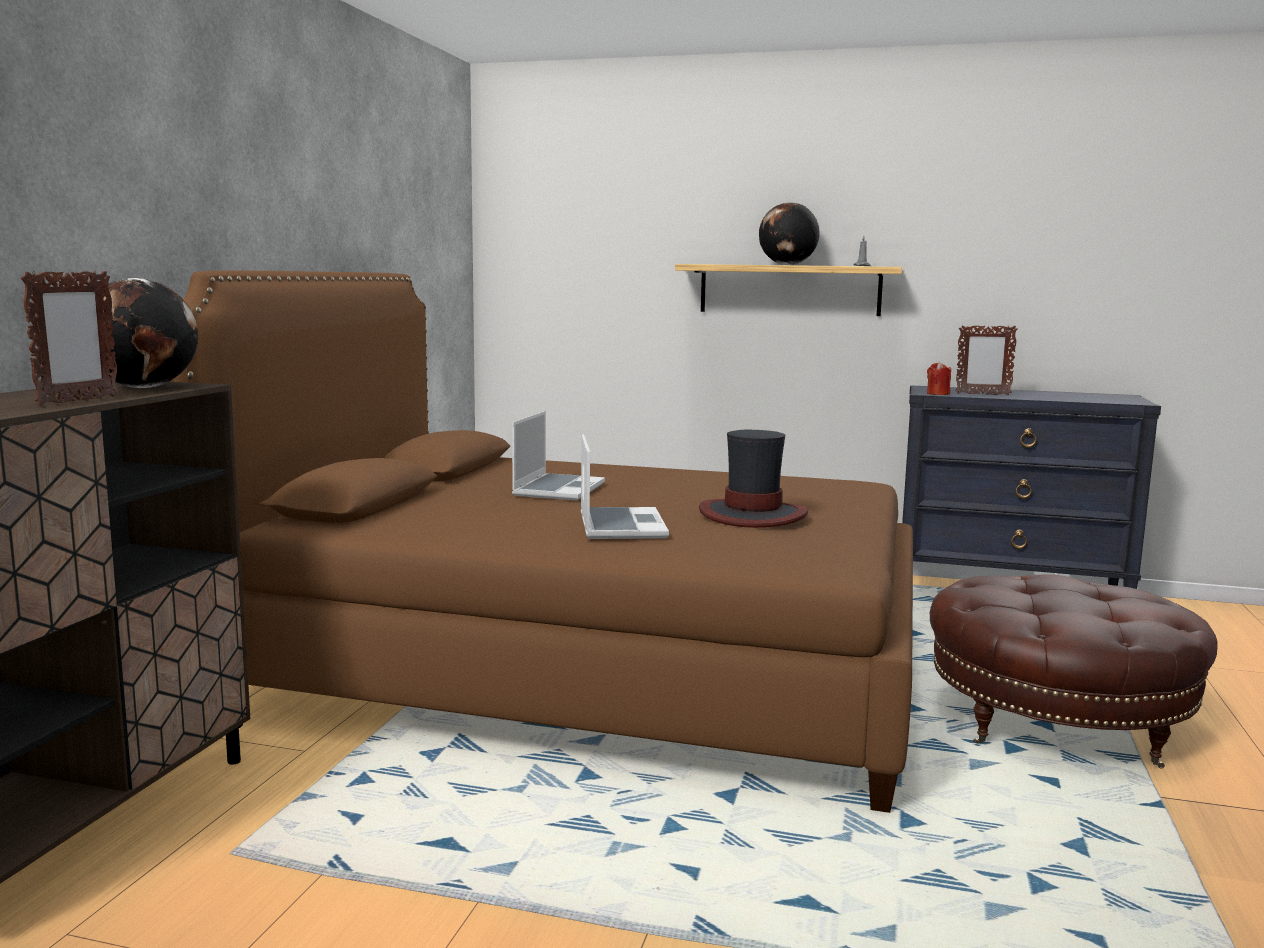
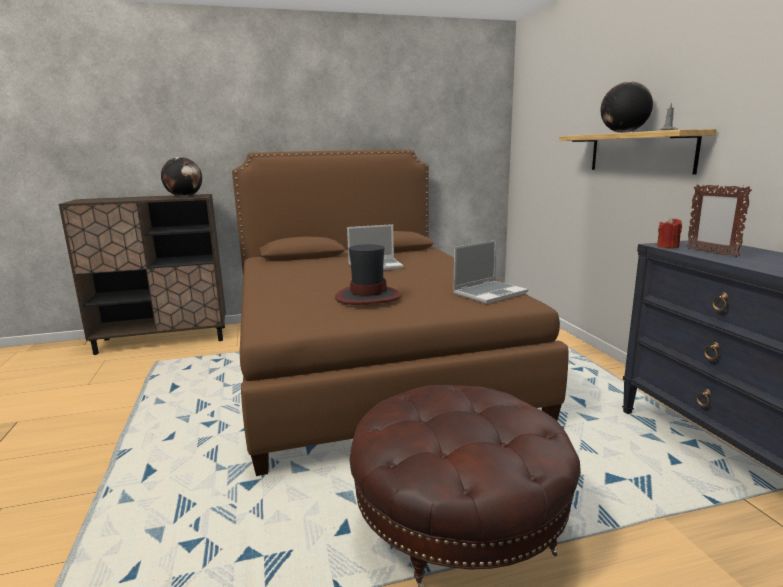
camera: 60 degrees right, 5 degrees up
picture frame [21,270,119,406] -> none
laptop [581,435,669,539] -> laptop moved to [453,240,528,304]

